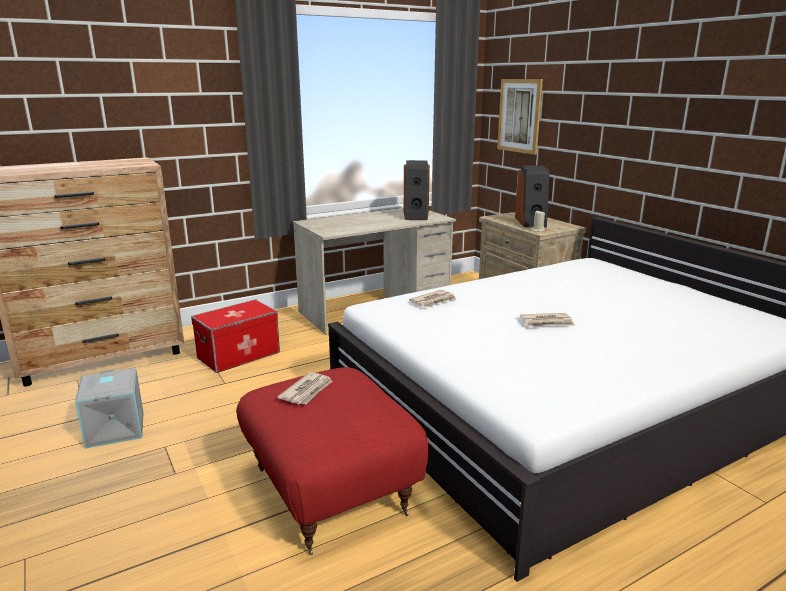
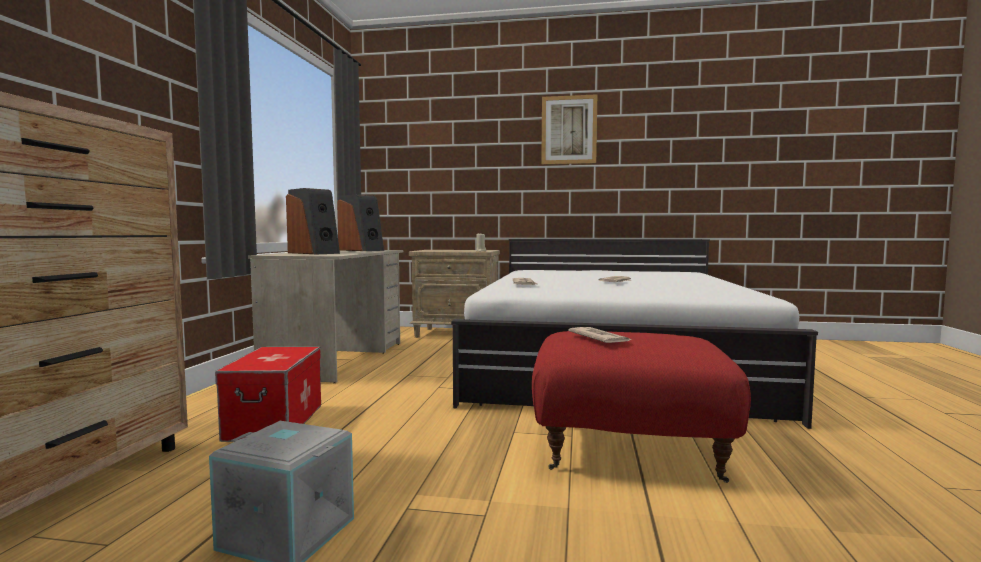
camera: 50 degrees left, 15 degrees down
picture [497,79,543,155] -> picture moved to [541,94,597,164]
speaker [515,165,549,227] -> speaker moved to [286,188,340,254]

